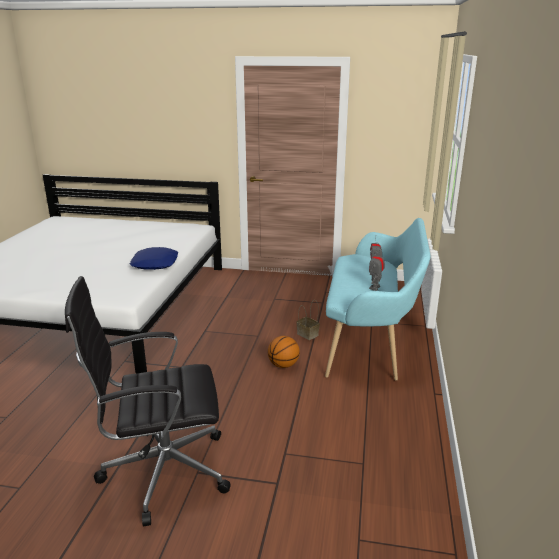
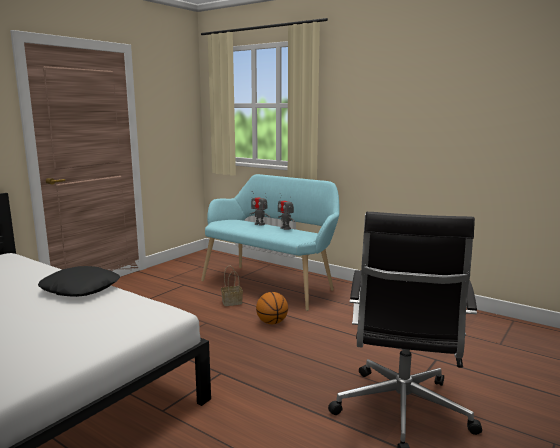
camera: 65 degrees left, 10 degrees down
blue pillow [130,247,178,270] -> black pillow [38,266,120,297]

